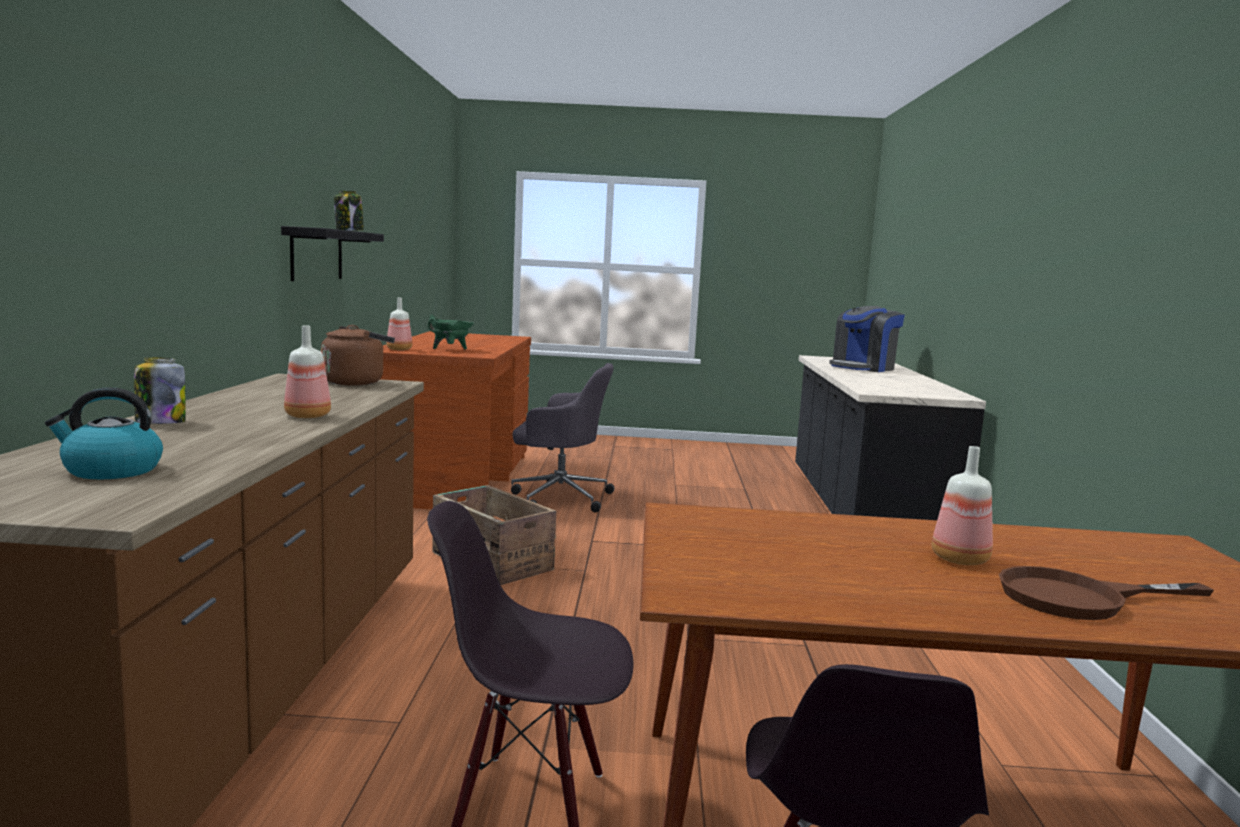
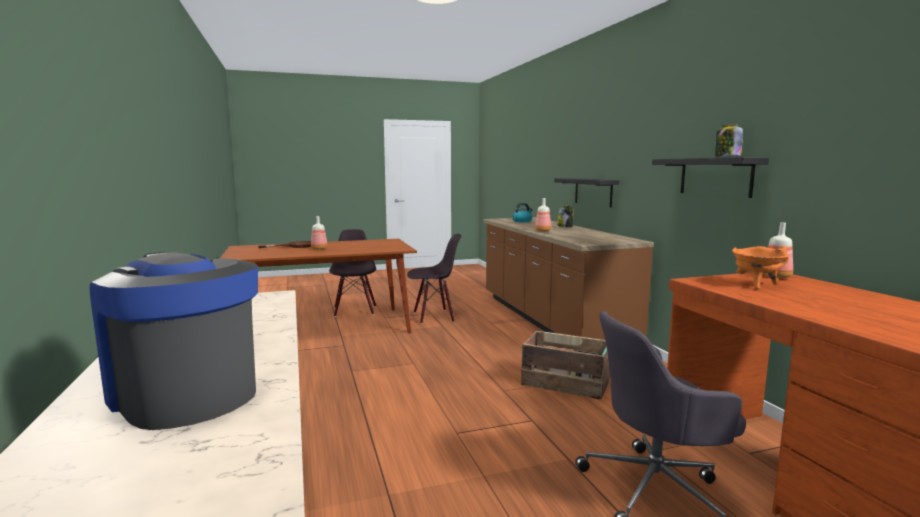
camera: 160 degrees right, 0 degrees up
brown kettle [321,325,395,386] -> none
green cooking pot [428,315,474,349] -> orange cooking pot [732,246,789,289]
coffee machine [829,306,905,372] -> coffee machine turned 75 degrees counterclockwise [90,252,258,430]
none -> black shelf [554,178,619,207]

